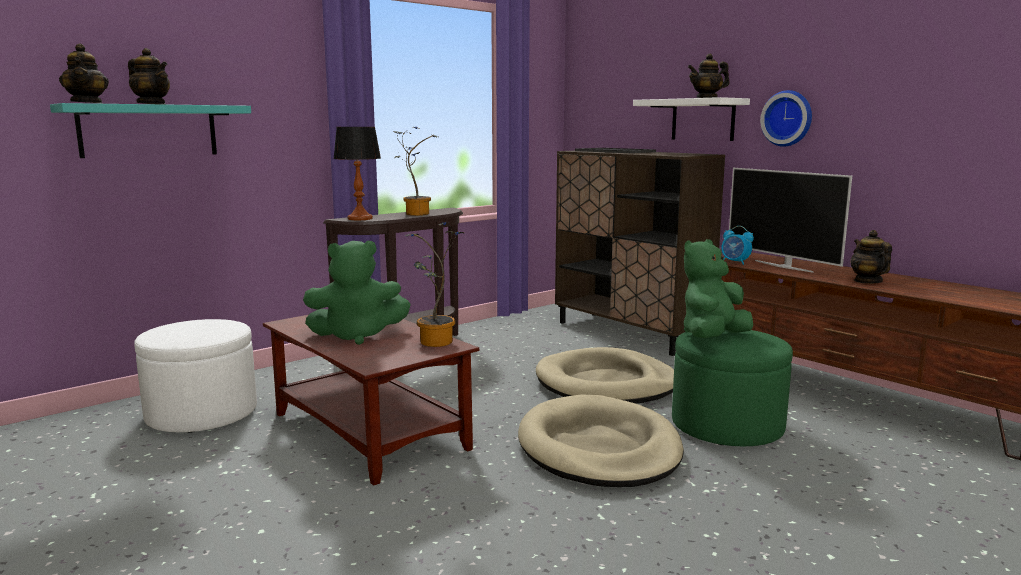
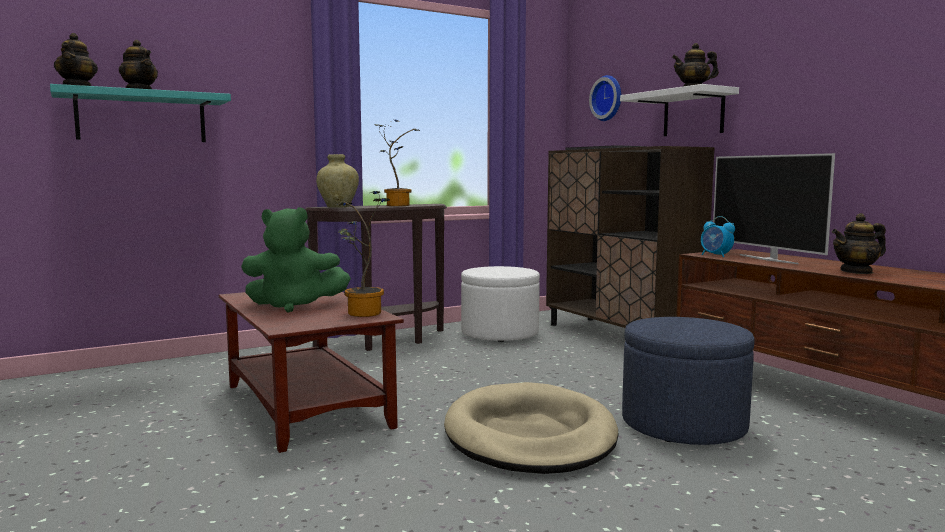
camera: 10 degrees right, 5 degrees down
white ottoman [134,319,257,433] -> white ottoman moved to [461,266,540,342]
table lamp [333,127,381,220] -> beige vase [316,154,359,208]
beige dog bed [536,347,674,404] -> none
green ottoman [672,330,793,446] -> blue ottoman [622,317,755,445]
green plush toy [684,239,753,338] -> none
wall clock [760,90,812,147] -> wall clock moved to [589,75,621,121]
teapot [851,230,892,284] -> teapot turned 105 degrees counterclockwise [832,213,886,274]

